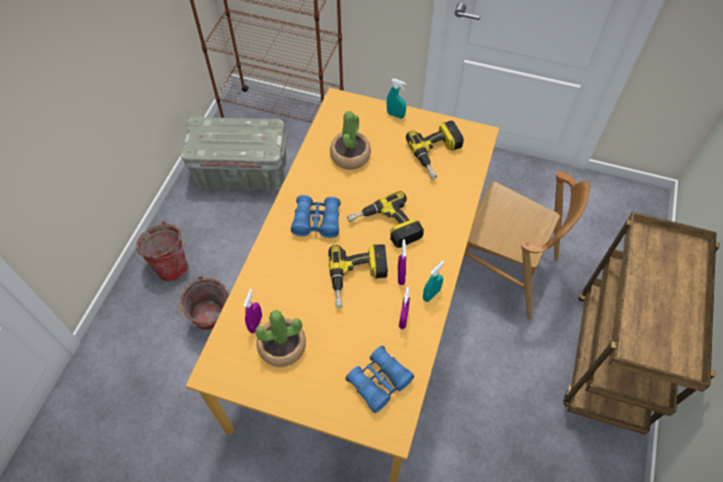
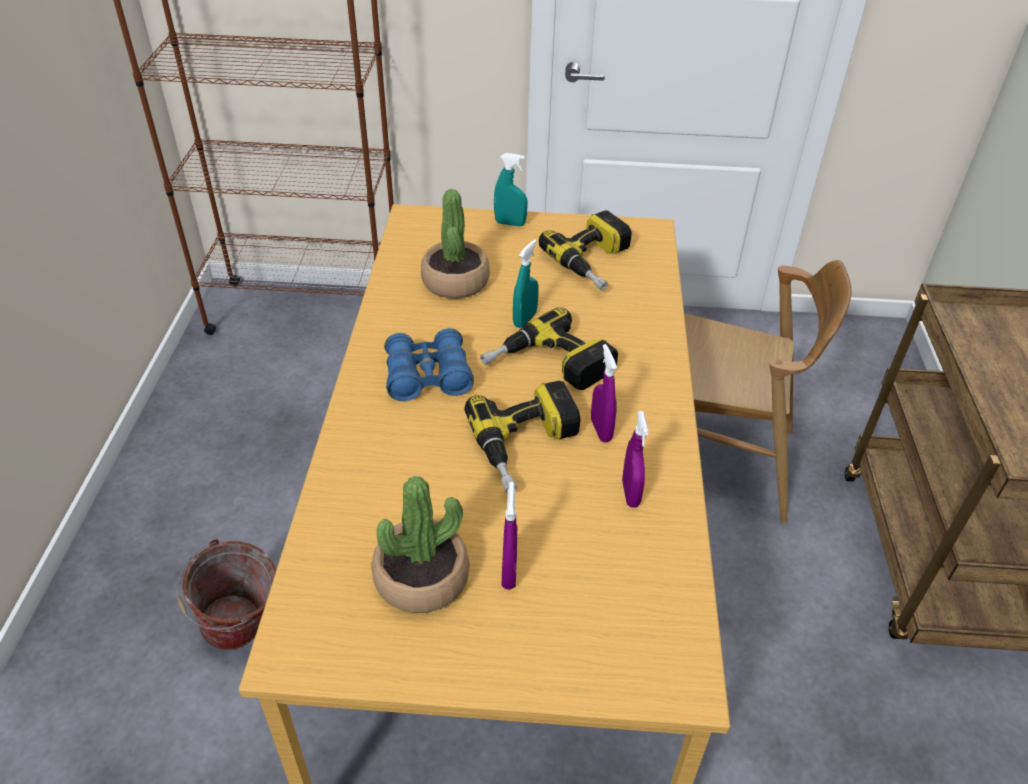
camera: 15 degrees left, 15 degrees down
bucket [136,221,188,282] -> none
grey storage box [180,117,286,192] -> none
purple spray bottle [243,289,262,333] -> purple spray bottle moved to [501,482,517,590]
blue binoculars [345,346,414,413] -> none
turquoise spray bottle [423,261,444,302] -> turquoise spray bottle moved to [513,239,539,328]

